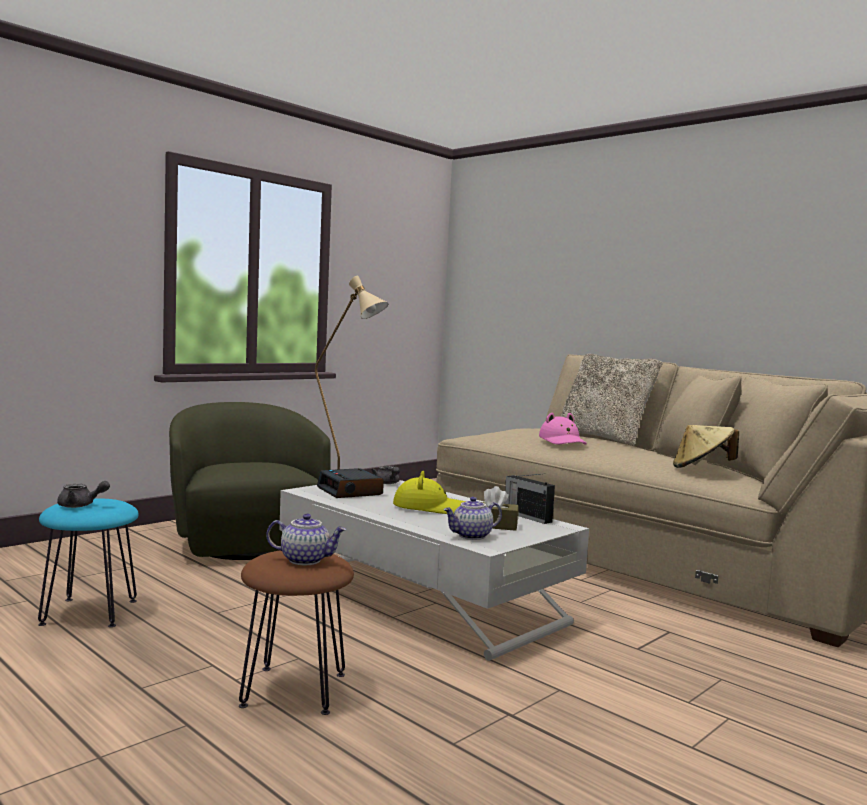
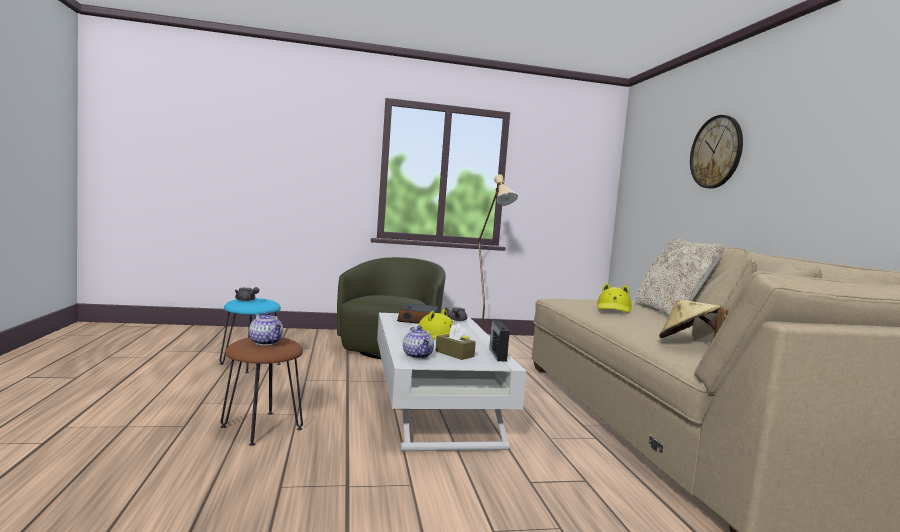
camera: 35 degrees right, 0 degrees up
teapot [443,497,502,540] -> teapot turned 120 degrees counterclockwise [403,326,434,359]
pink hat [539,413,587,445] -> yellow hat [597,283,632,313]
none -> wall clock [690,115,743,189]

